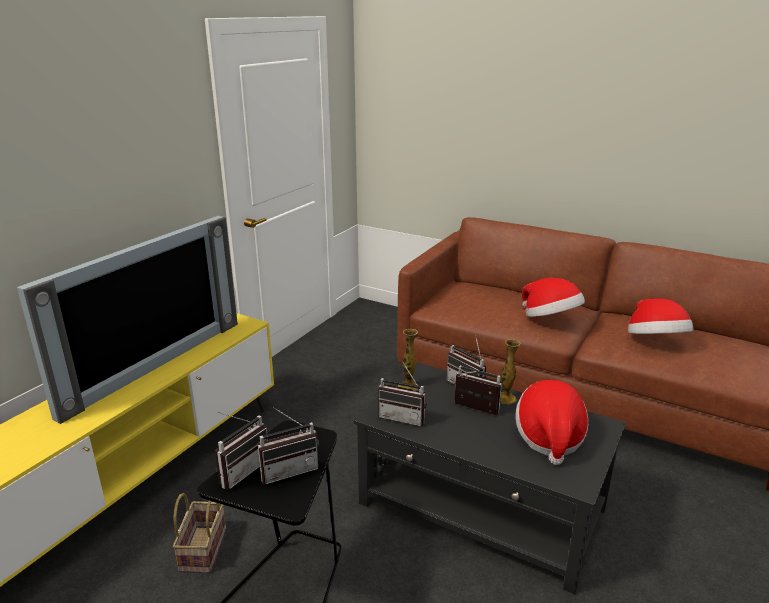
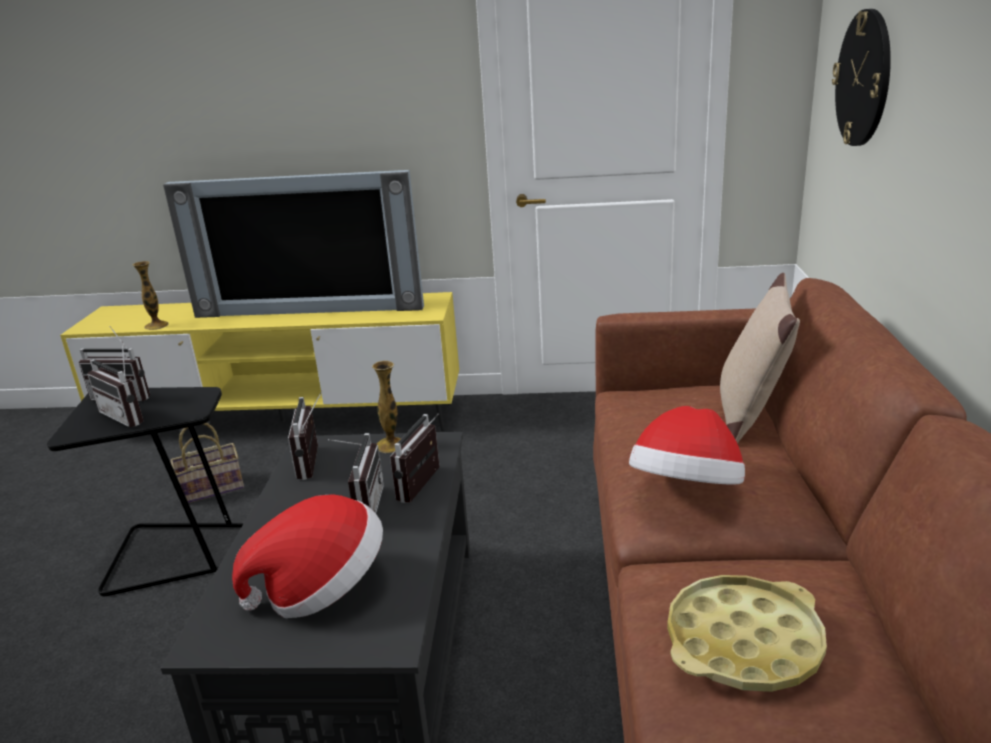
camera: 65 degrees right, 0 degrees up
vase [500,339,521,404] -> vase moved to [133,261,169,330]
hat [628,298,693,334] -> yellow tray [667,575,827,692]
none -> beige pillow [720,273,800,443]
none -> wall clock [832,9,891,146]

